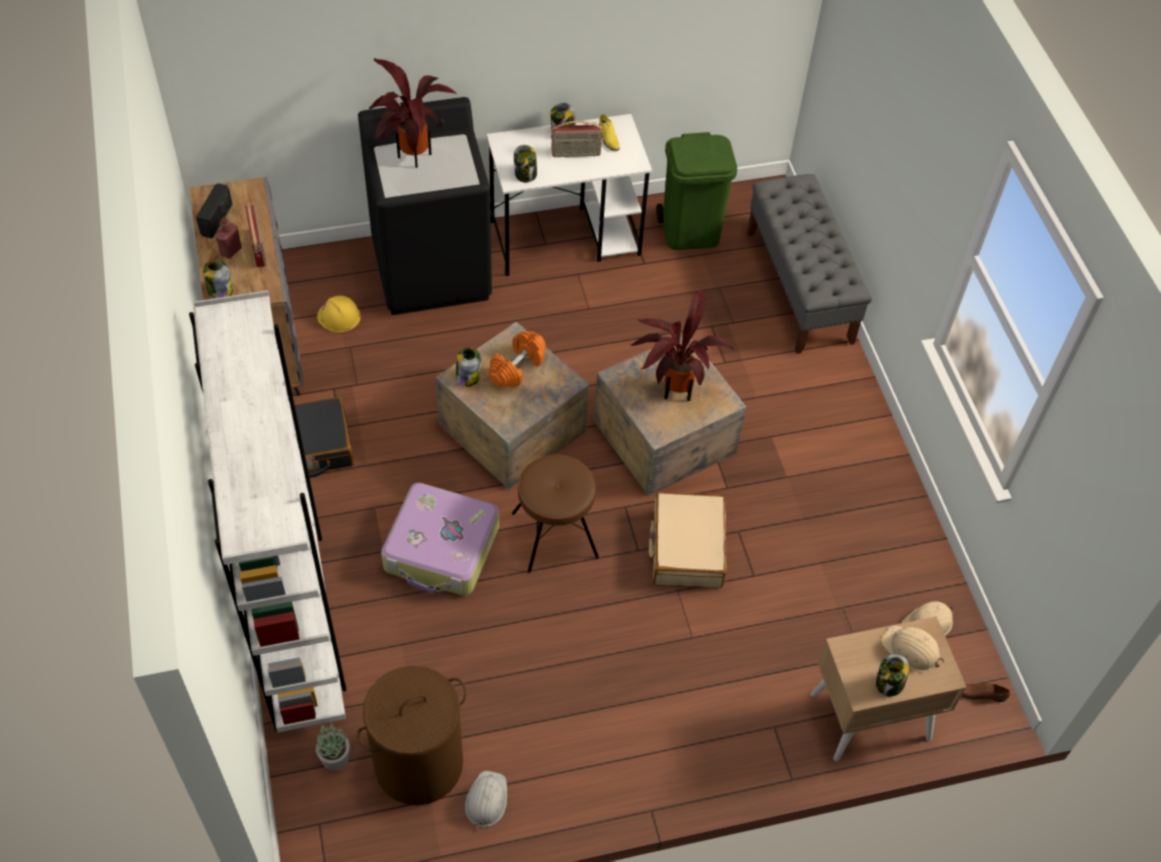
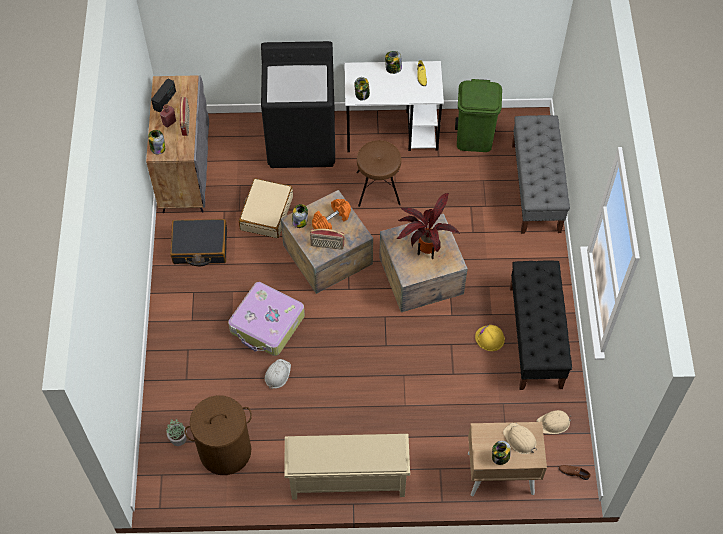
camera: 15 degrees right, 5 degrees up
white bookcase [189,290,346,733] -> none
yellow hard hat [317,295,361,332] -> yellow hard hat moved to [475,325,505,351]
potted plant [369,58,458,168] -> none
white hard hat [465,771,507,829] -> white hard hat moved to [265,359,291,389]
brown stool [512,454,599,573] -> brown stool moved to [357,140,401,207]
radio [551,121,602,157] -> radio moved to [310,229,344,250]
beige suitcase [649,492,726,588] -> beige suitcase moved to [239,178,293,238]
none -> beige shoe rack [284,434,410,500]
none -> black bench [510,261,572,390]

